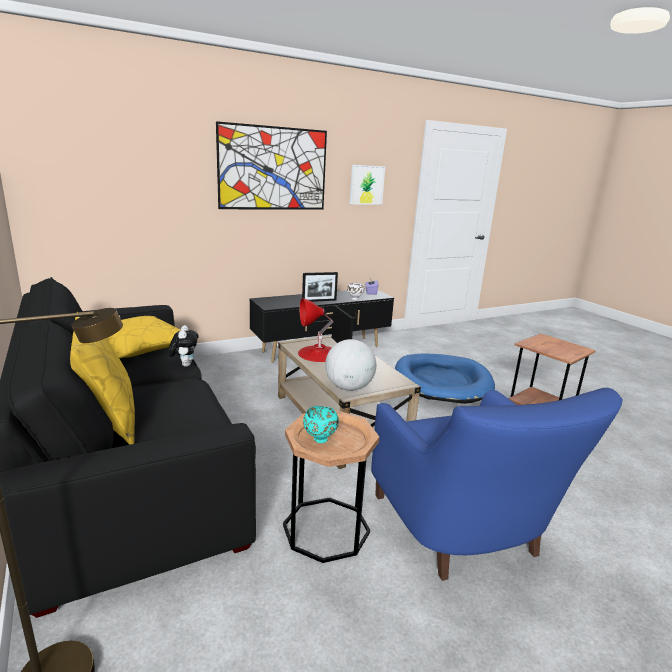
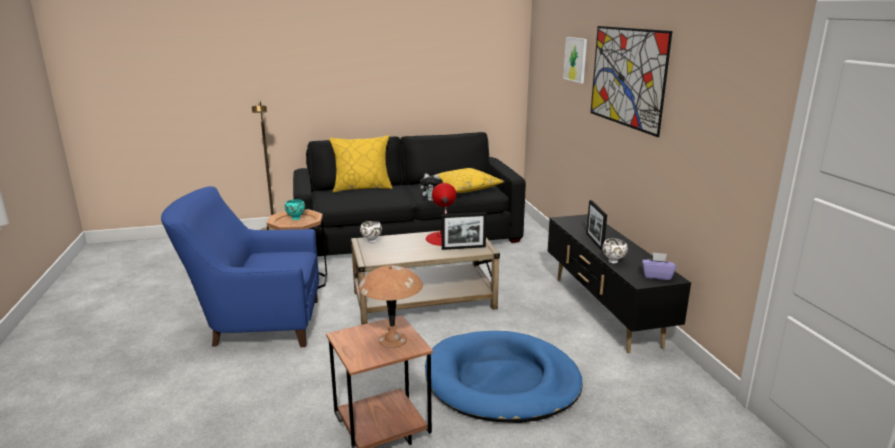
camera: 105 degrees right, 0 degrees up
globe [325,339,376,391] -> white bowl [360,221,382,243]
picture [350,165,385,205] -> picture moved to [563,37,587,84]
none -> brown table lamp [358,265,423,348]

